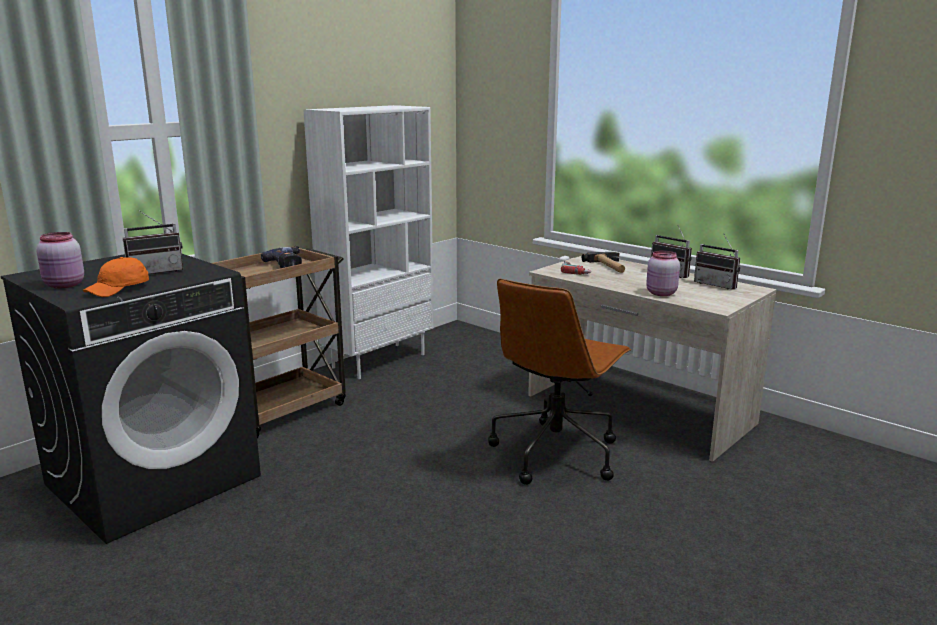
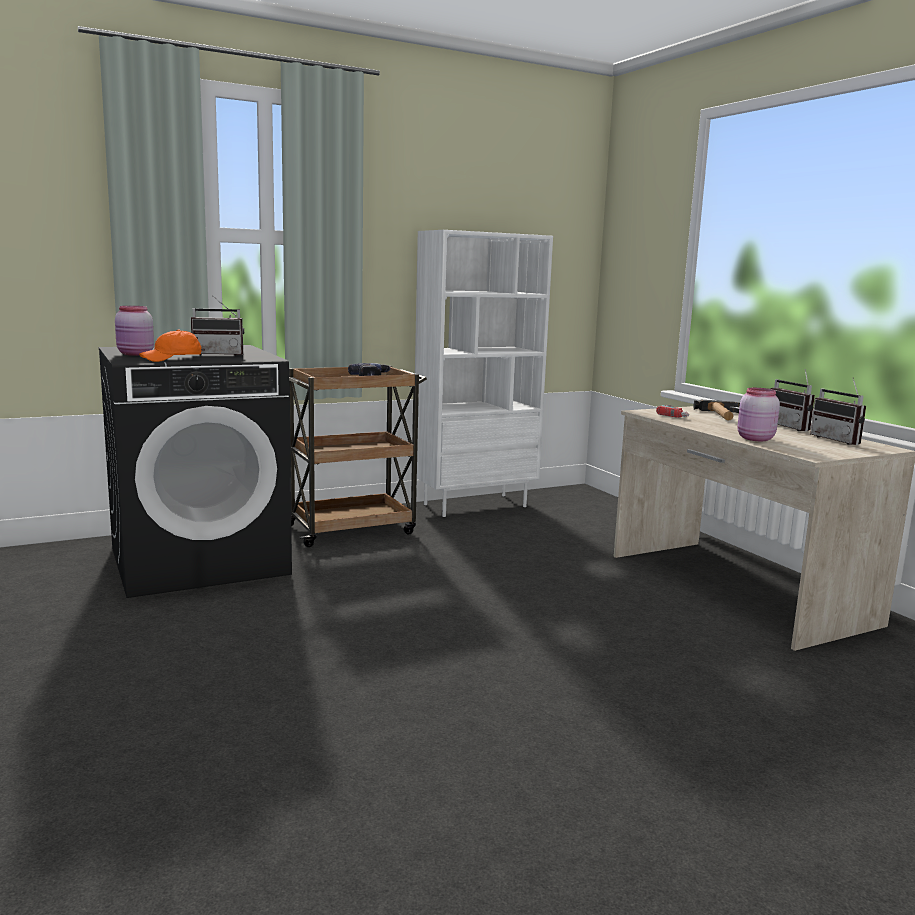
camera: 20 degrees right, 5 degrees down
brown office chair [488,279,632,485] -> none

